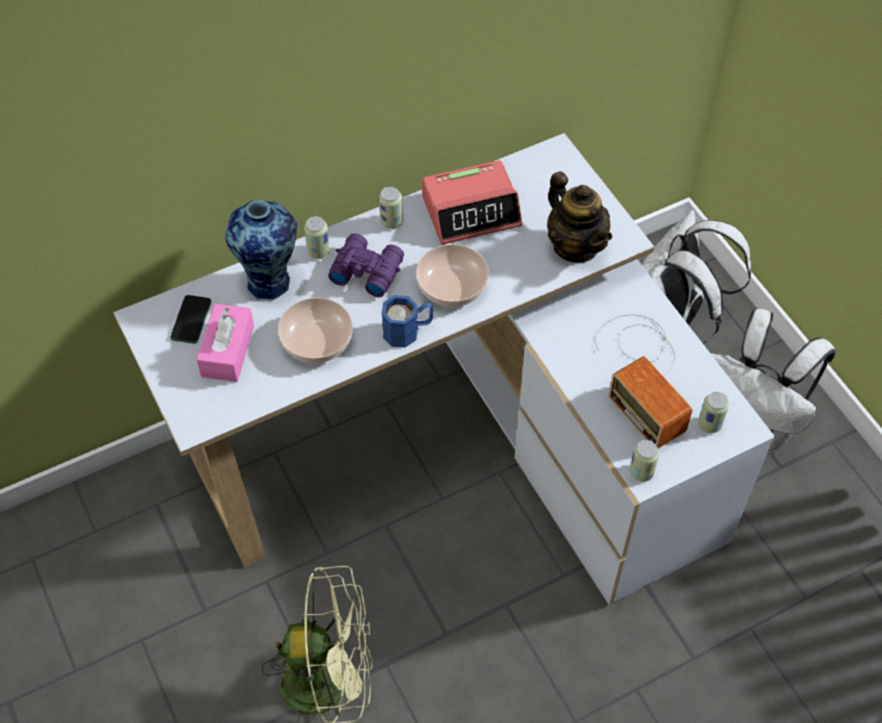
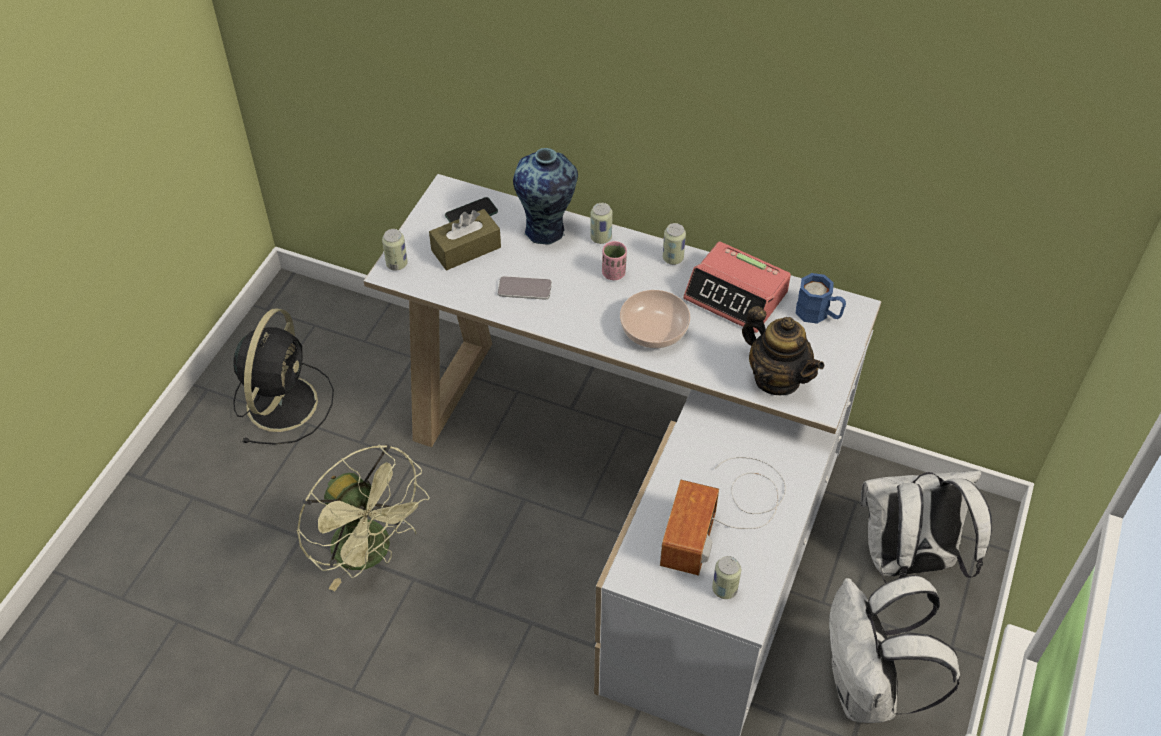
camera: 50 degrees right, 5 degrees down
pink tissue box [197,304,254,382] -> brown tissue box [429,209,501,270]
bowl [278,297,353,363] -> phone [498,276,552,300]
purple binoculars [328,233,404,297] -> pink cup [602,241,627,280]
blue mug [381,295,434,348] -> blue mug moved to [795,273,846,324]
teapot [547,171,612,263] -> teapot turned 60 degrees counterclockwise [742,306,824,395]
can [629,440,659,482] -> can moved to [382,229,408,271]
none -> black fan [233,308,334,445]

